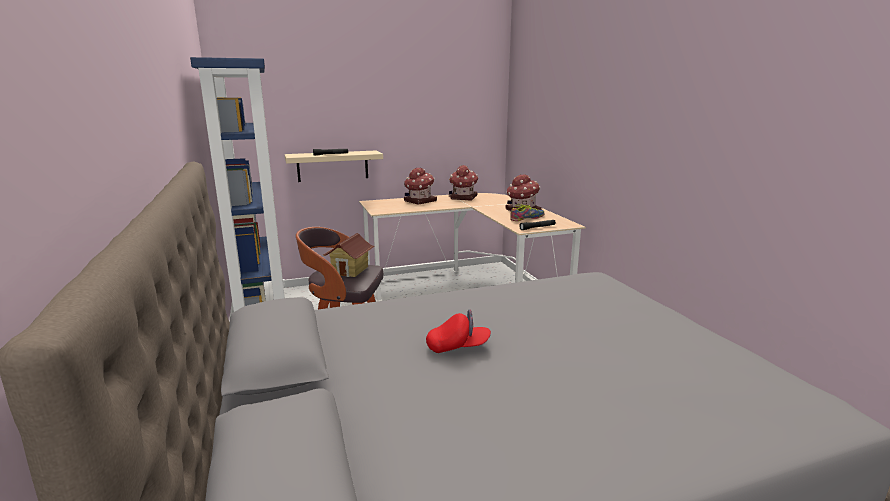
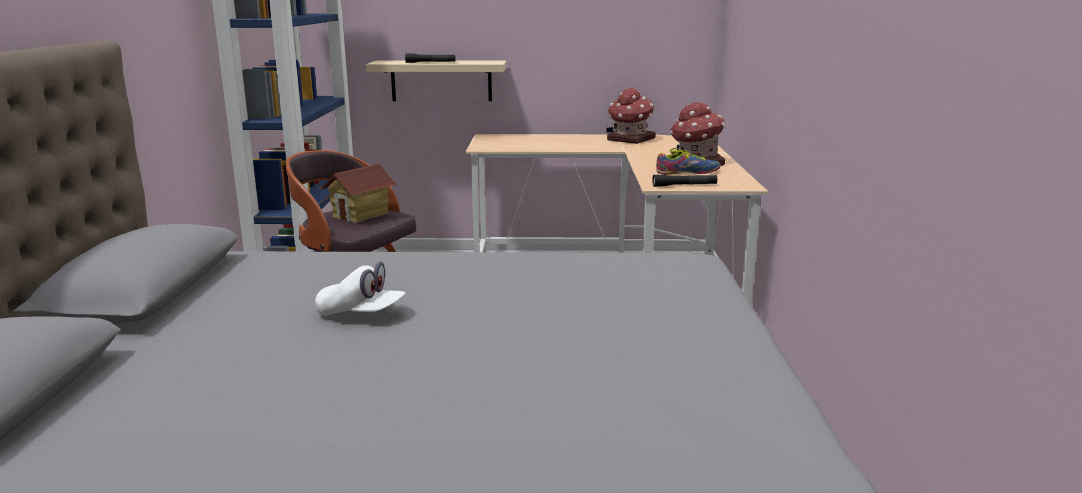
camera: 20 degrees right, 0 degrees up
toy house [404,167,437,205] -> none
red cap [426,309,491,353] -> white cap [315,261,406,316]

